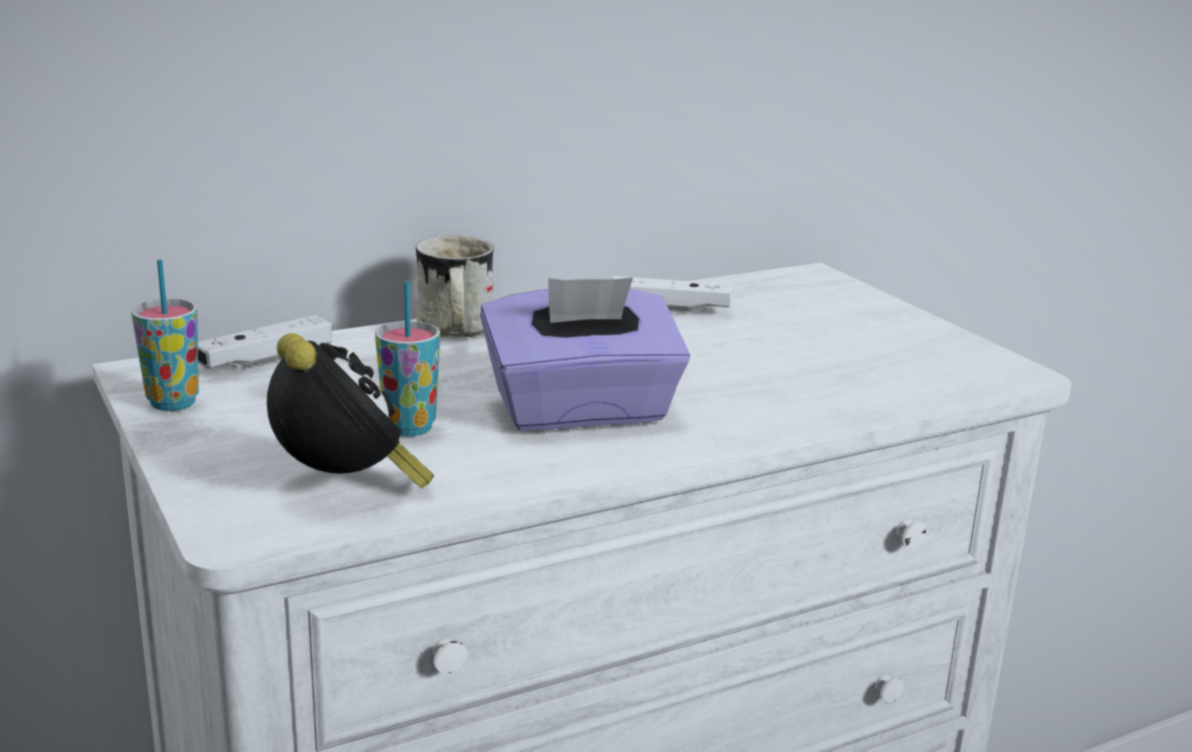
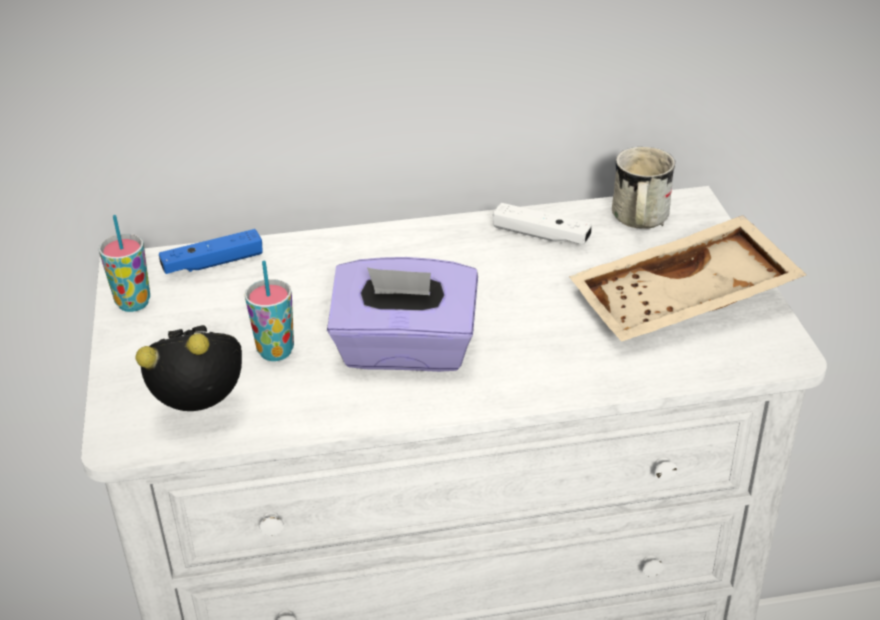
camera: 20 degrees right, 15 degrees up
white game controller [198,315,332,369] -> blue game controller [159,229,263,274]
alarm clock [267,333,434,489] -> alarm clock turned 90 degrees counterclockwise [136,325,242,411]
white mug [416,236,494,338] -> white mug moved to [612,147,675,229]
none -> beige tray [569,215,807,342]

